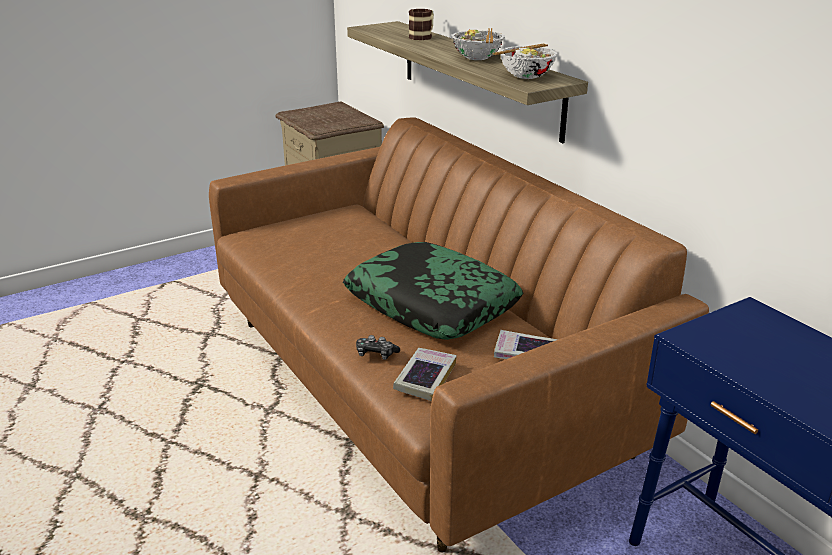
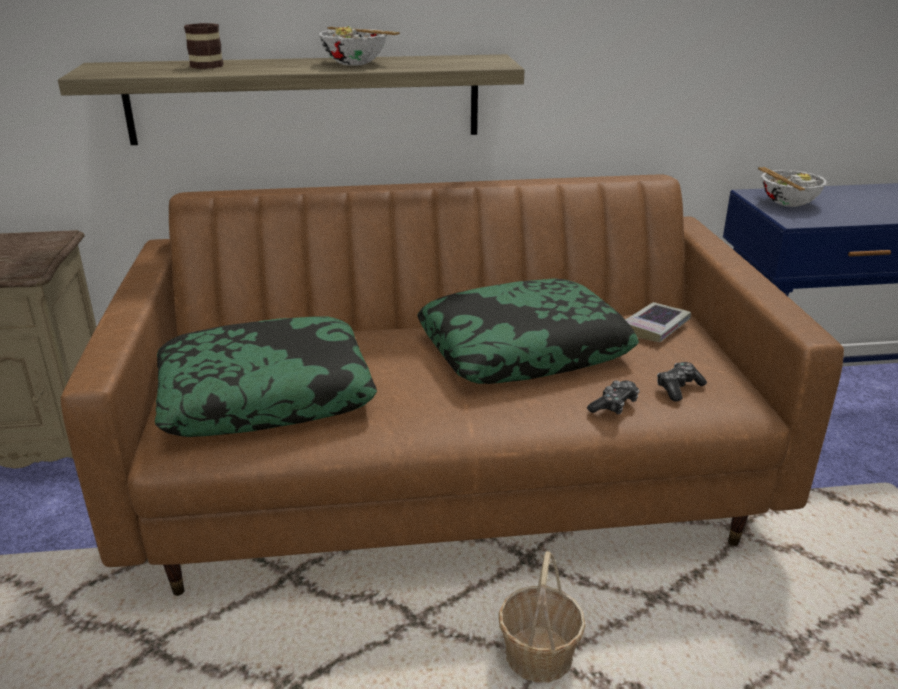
camera: 65 degrees left, 0 degrees up
book [393,348,457,401] -> game controller [657,362,707,401]
bowl [493,44,558,79] -> bowl moved to [758,167,827,207]
none -> pillow [155,316,377,437]
none -> basket [498,551,586,682]

